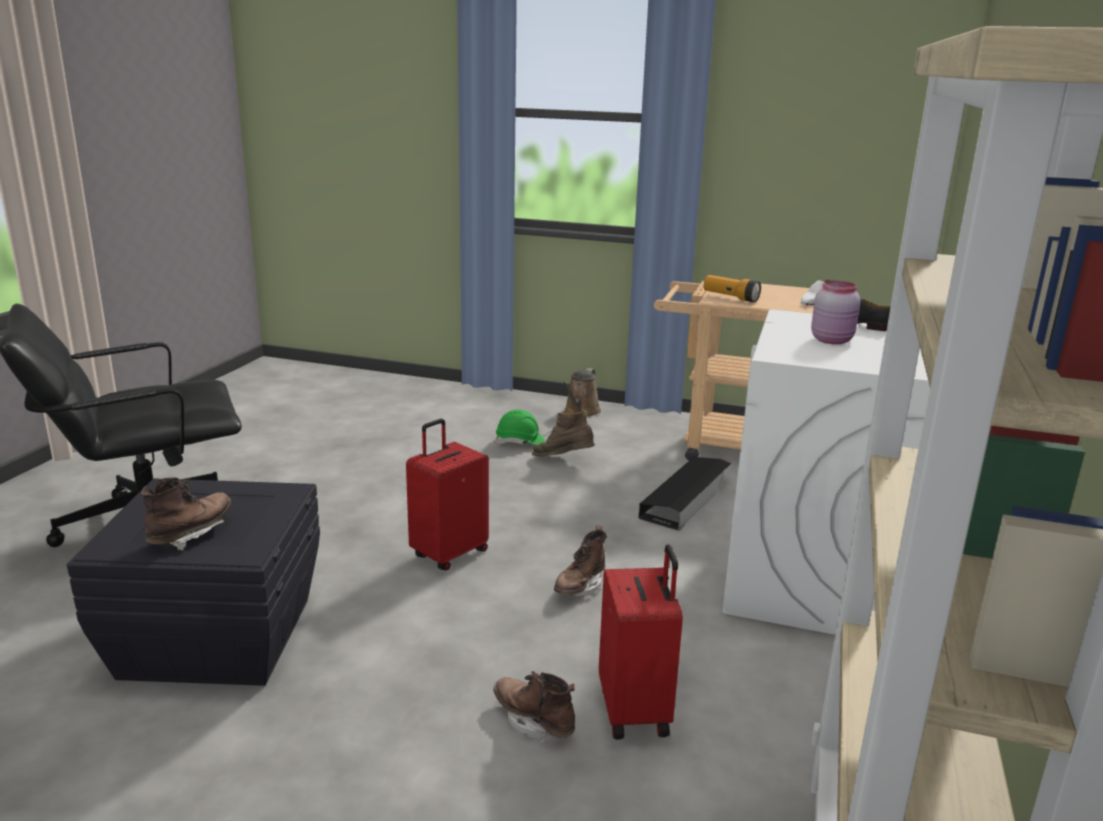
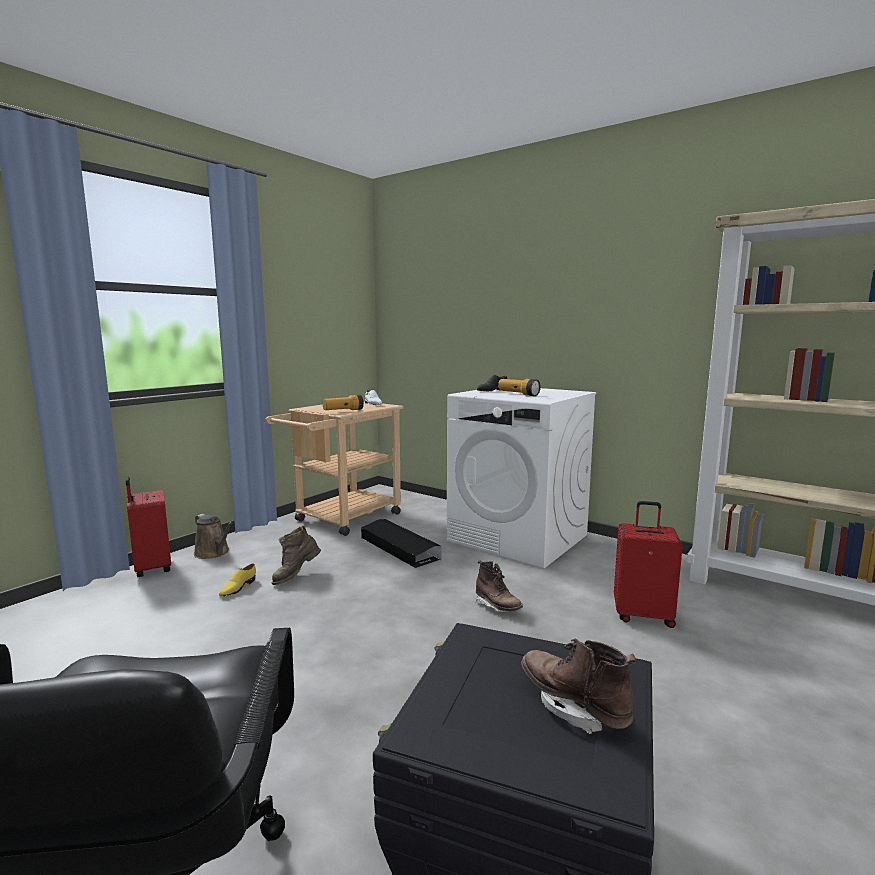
camera: 70 degrees left, 10 degrees down
red suitcase [406,419,489,571] -> red suitcase moved to [126,476,171,577]
brown boot [493,671,575,743] -> none
green hard hat [495,409,545,445] -> yellow shoe [219,564,256,597]
pink jar [811,280,860,344] -> flashlight [498,379,541,396]

